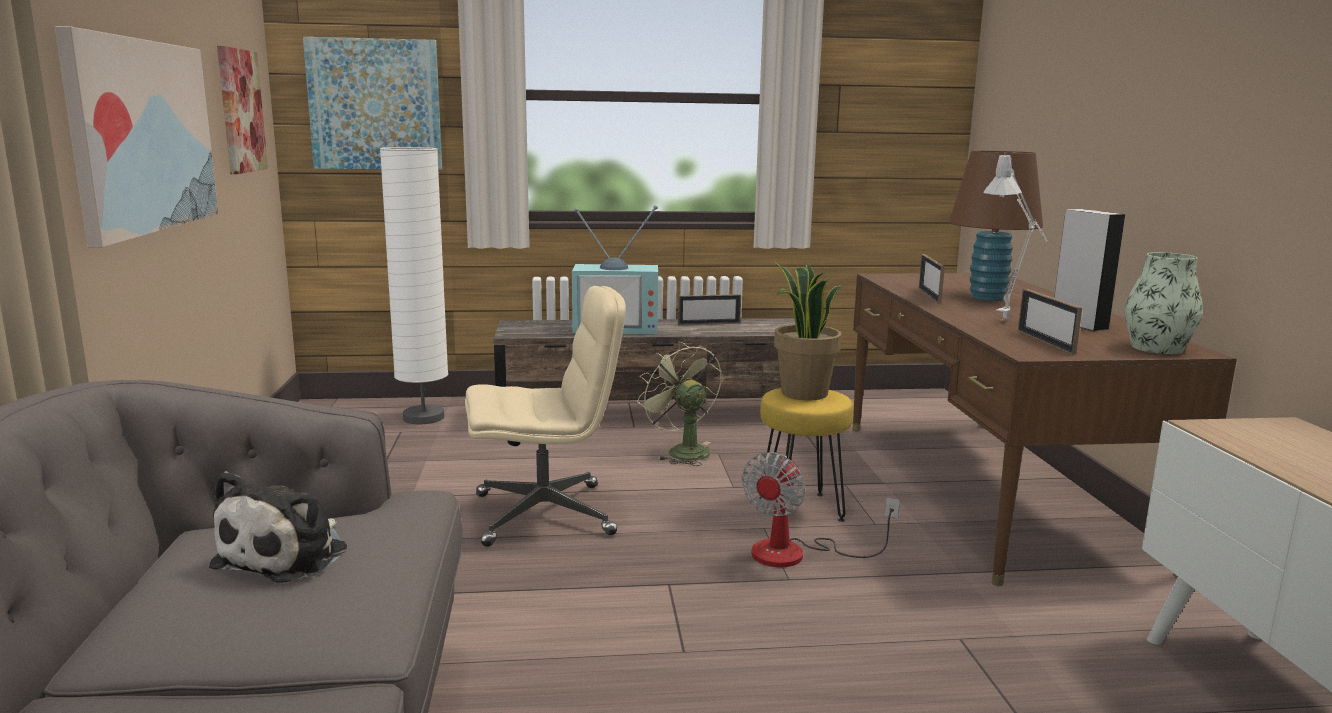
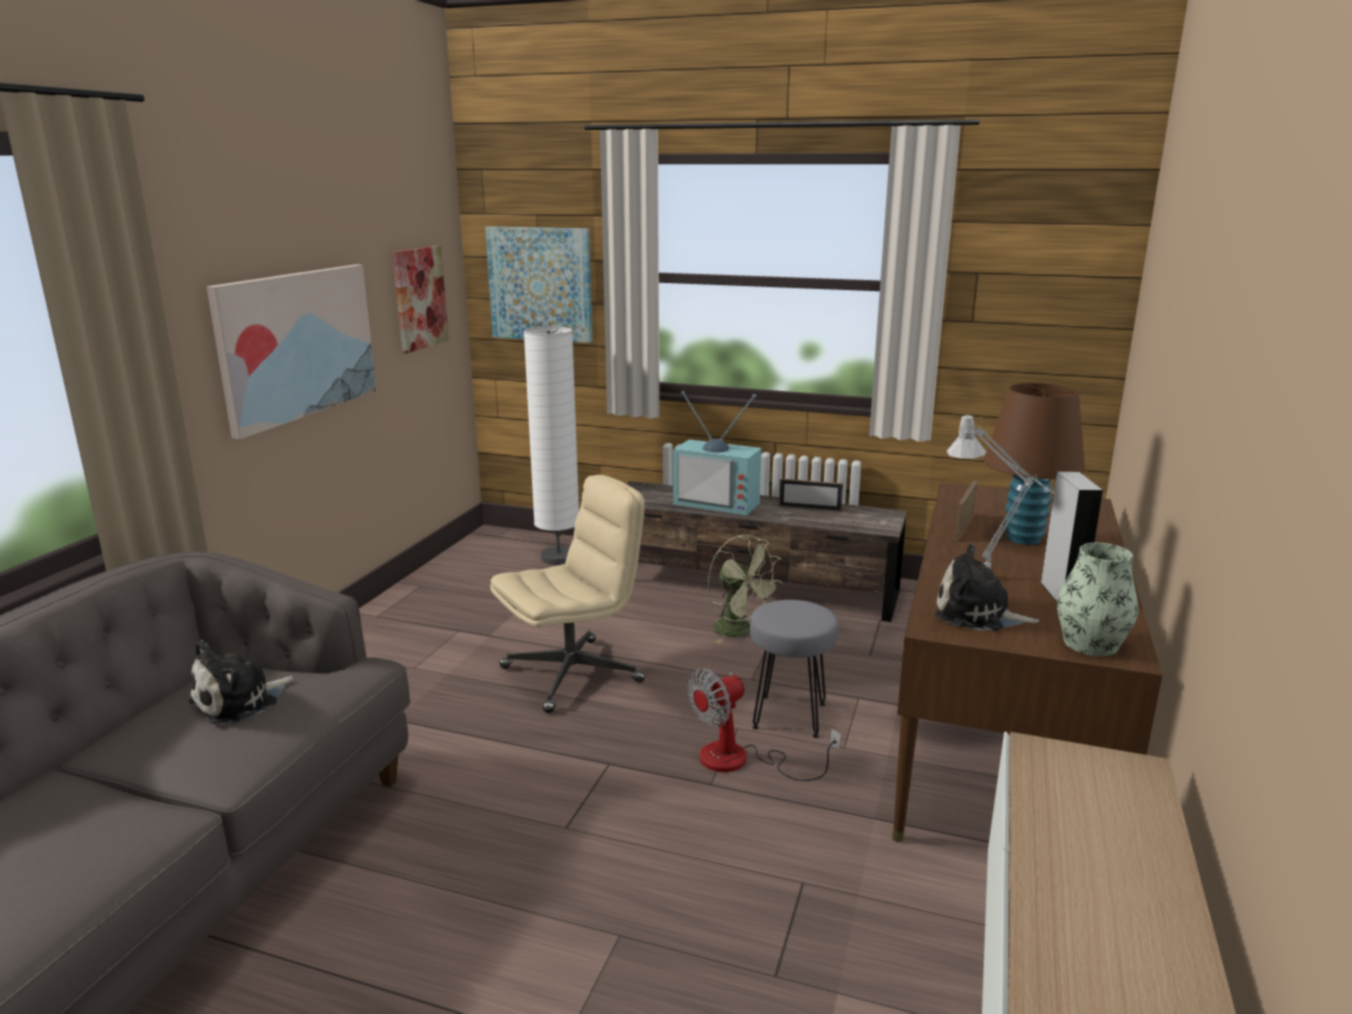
camera: 25 degrees right, 5 degrees up
beige office chair [465,286,626,547] -> beige office chair turned 45 degrees counterclockwise [490,475,645,713]
green fan [637,342,722,466] -> green fan turned 150 degrees clockwise [708,535,783,644]
yellow stool [759,388,854,522] -> grey stool [750,600,838,738]
potted plant [774,261,842,401] -> none
picture frame [1018,288,1082,355] -> plush toy [935,544,1039,632]

